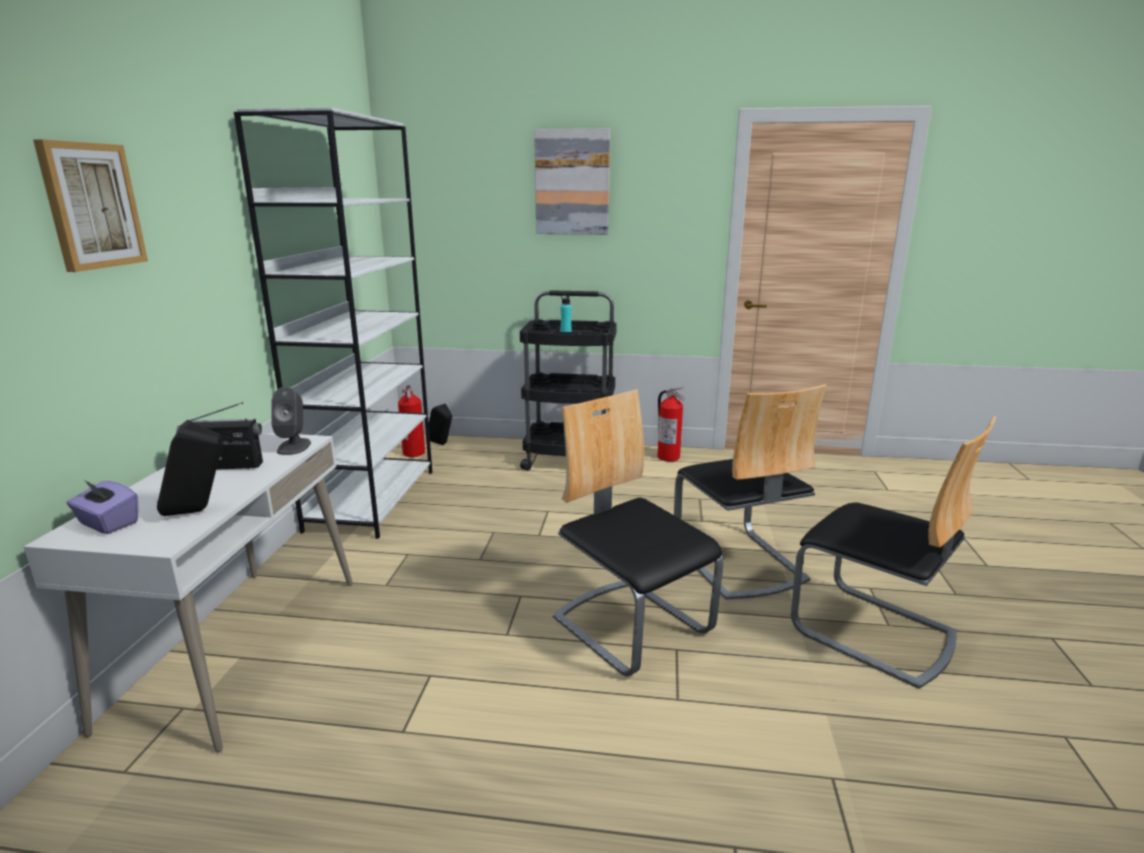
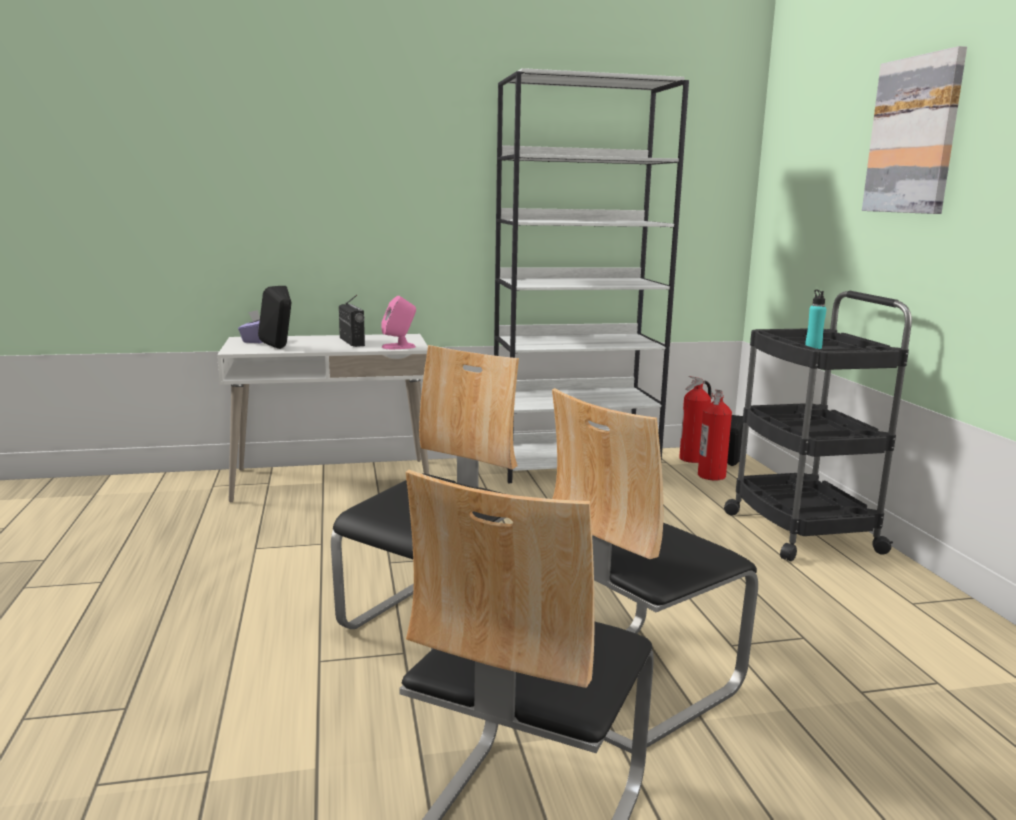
camera: 70 degrees right, 5 degrees down
picture [33,139,148,272] -> none
grey speaker [272,387,311,455] -> pink speaker [382,296,416,349]
fire extinguisher [657,387,685,461] -> fire extinguisher moved to [698,389,732,480]

